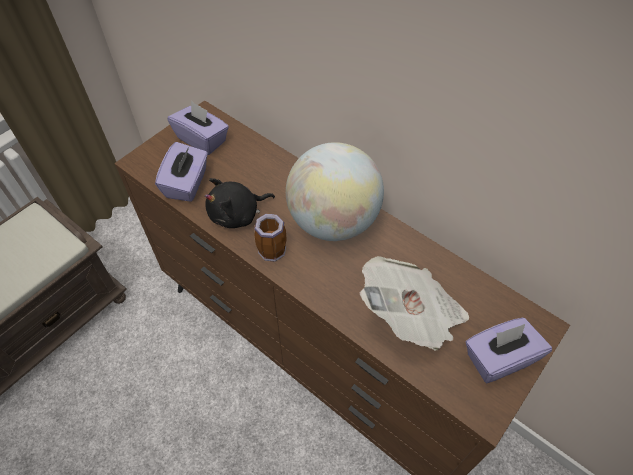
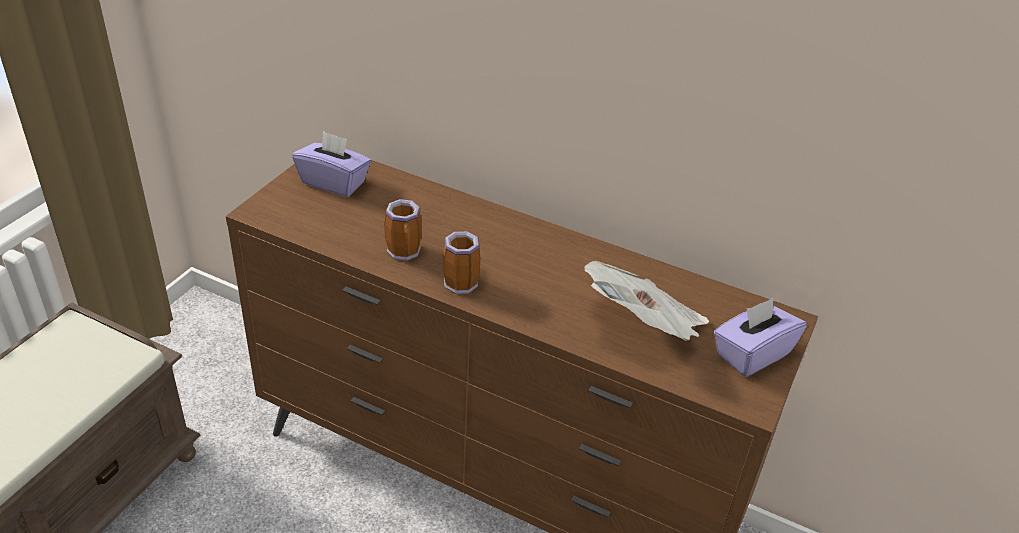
camera: 15 degrees left, 15 degrees down
purple tissue box [155,142,208,202] -> none
black plush toy [205,178,275,228] -> mug [385,199,422,261]
globe [286,142,384,241] -> none

